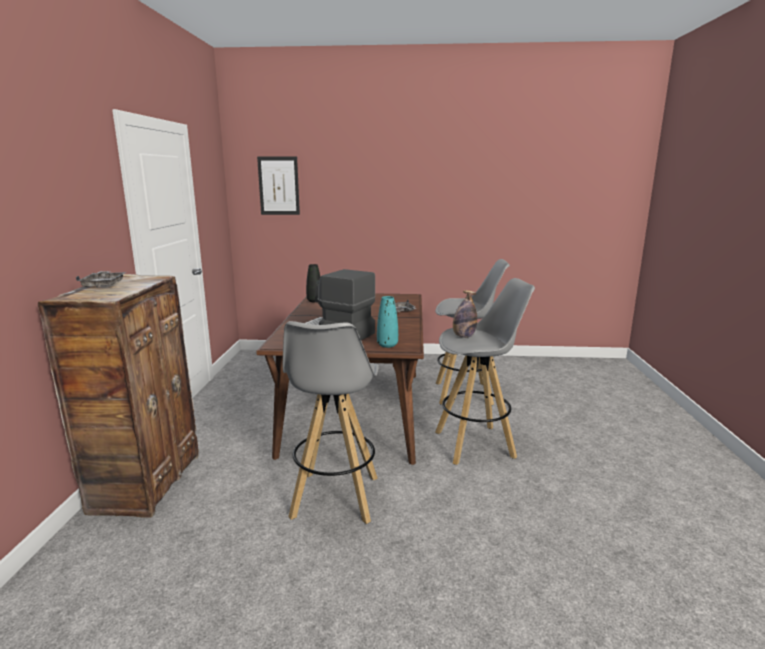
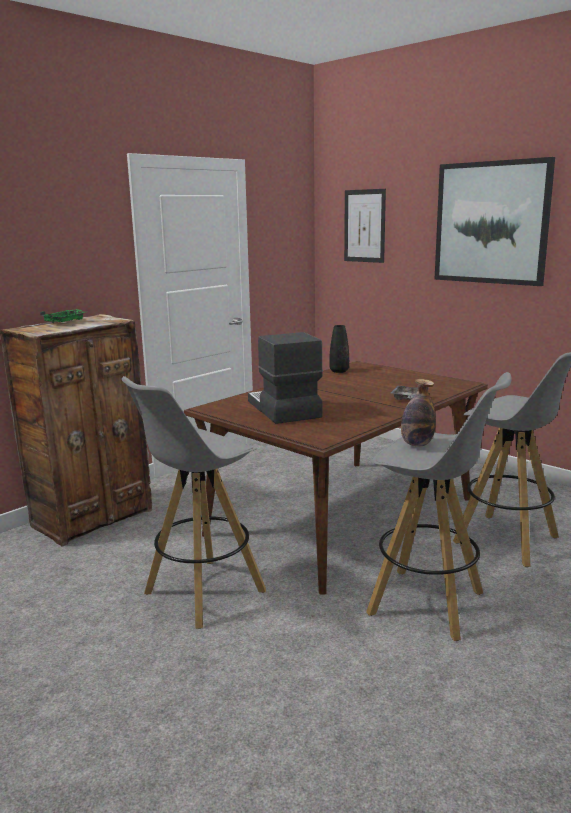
camera: 40 degrees right, 0 degrees up
grey tray [76,271,126,287] -> green tray [40,309,85,323]
turquoise vase [377,296,398,348] -> none
none -> picture [434,157,555,286]

